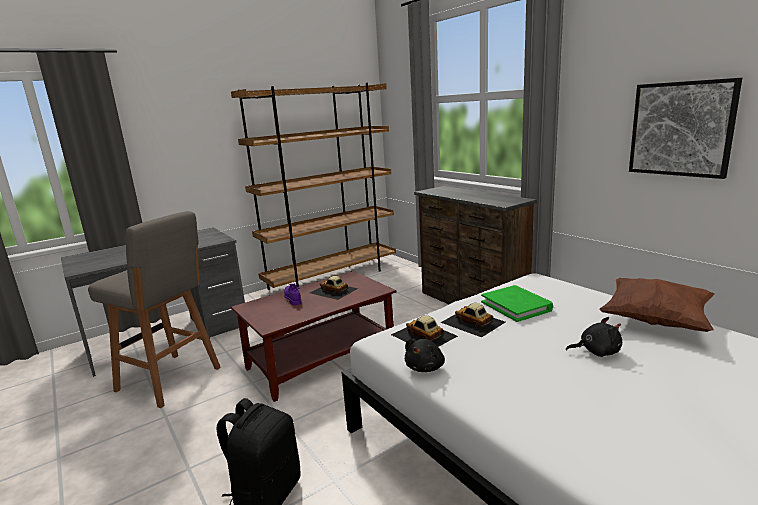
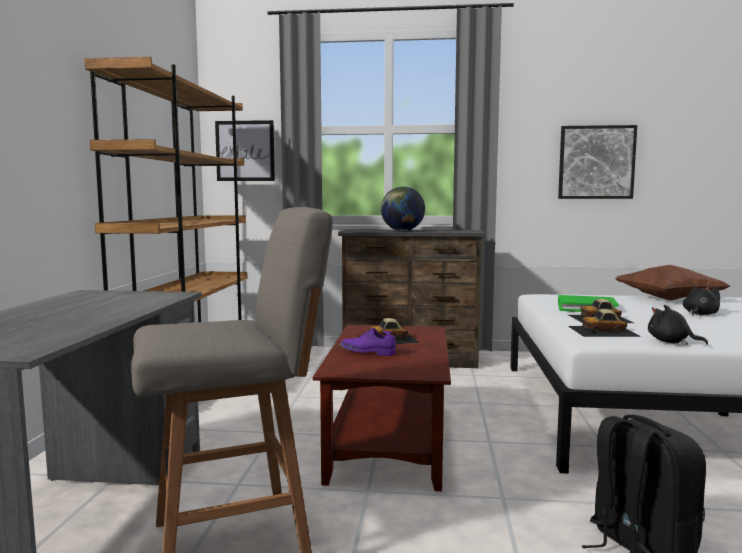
camera: 50 degrees left, 10 degrees down
black plush toy [405,339,445,372] -> black plush toy turned 150 degrees clockwise [648,305,708,345]
none -> picture [215,120,275,181]
none -> globe [381,187,425,231]

